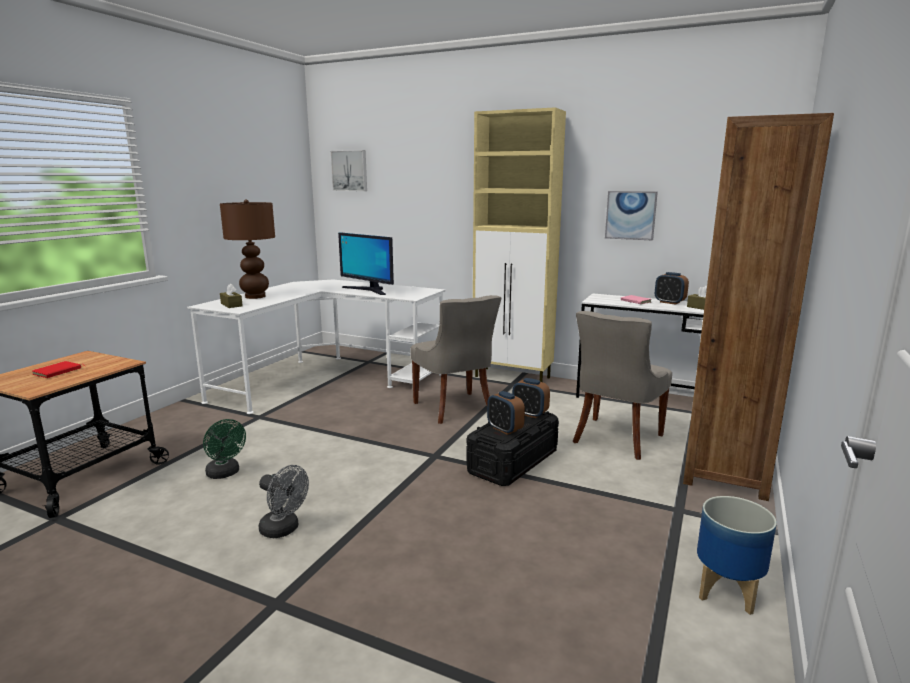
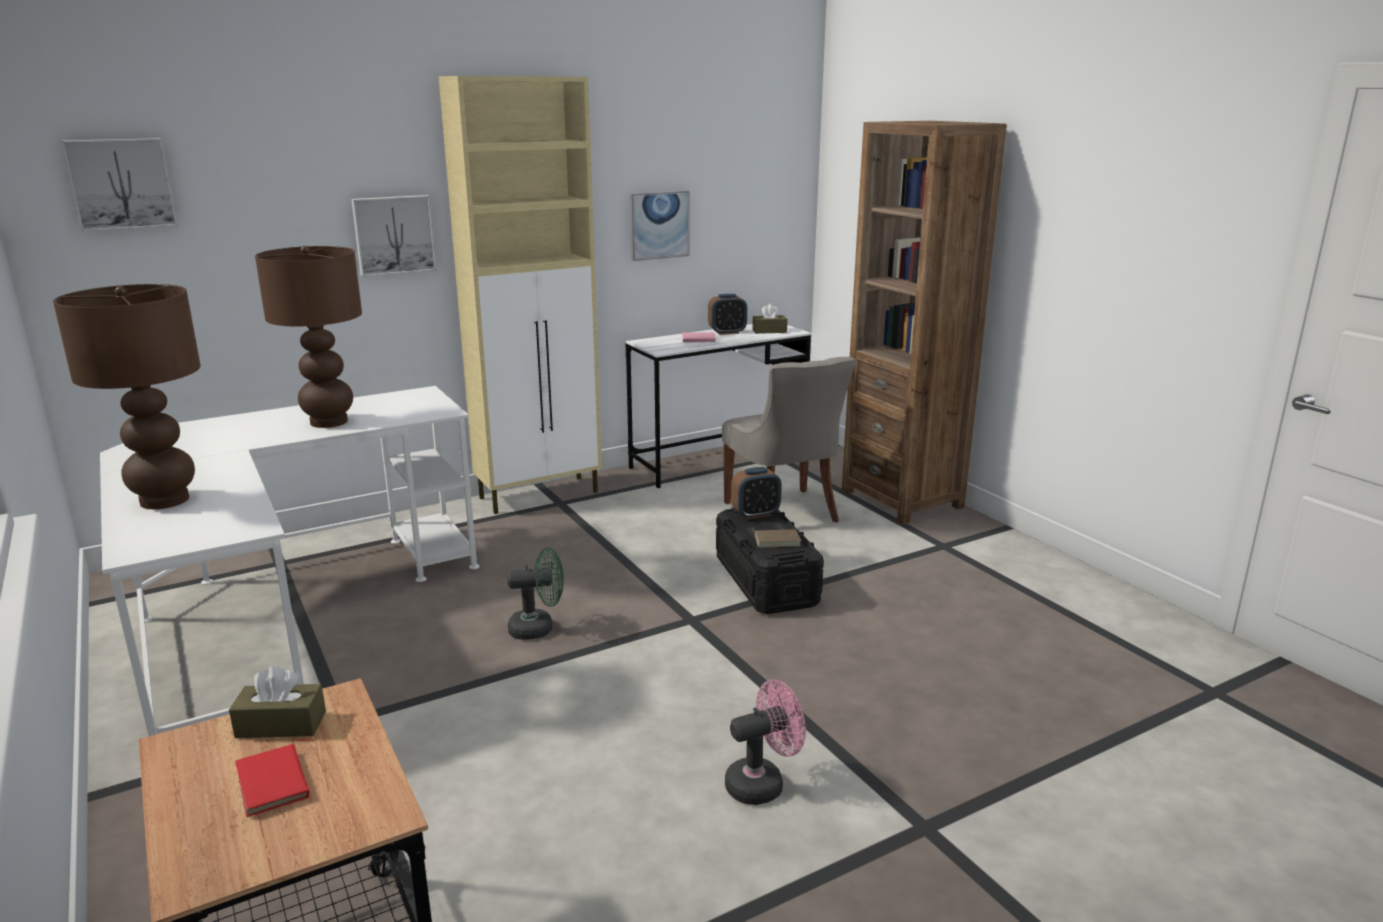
camera: 55 degrees left, 5 degrees up
green fan [203,419,246,479] -> green fan moved to [507,547,564,640]
brown tissue box [220,283,243,308] -> brown tissue box moved to [229,666,326,738]
grey fan [259,465,309,538] -> pink fan [725,680,806,805]
monitor [338,232,394,295] -> brown table lamp [255,246,362,428]
grey chair [410,295,501,424] -> none
alarm clock [487,391,525,435] -> brown book [753,528,801,547]
planter [697,496,777,615] -> none
none -> picture [351,195,437,277]

